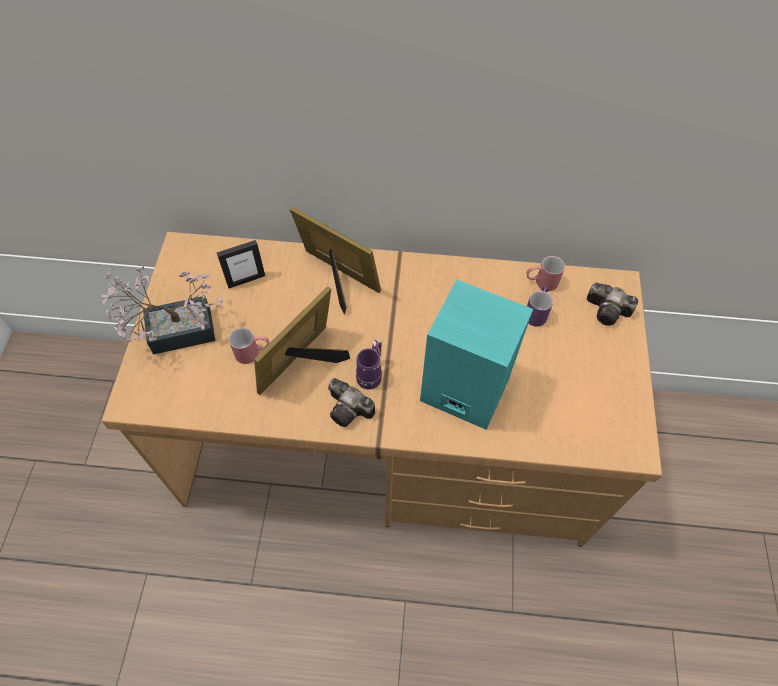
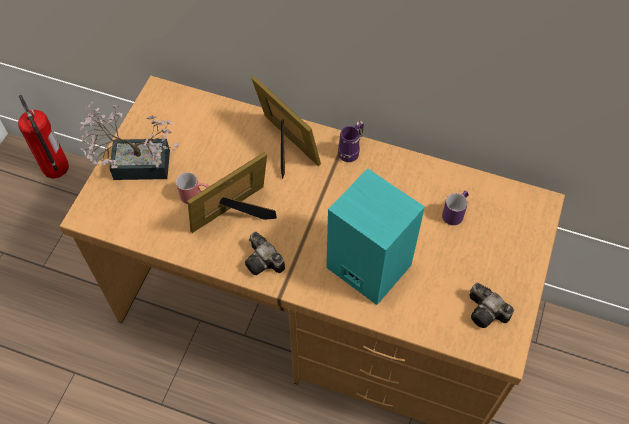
camera: 15 degrees right, 0 degrees up
picture frame [217,240,265,288] -> none
purple mug [356,339,382,389] -> purple mug moved to [338,121,364,162]
red mug [527,256,565,291] -> none
camera [587,283,638,326] -> camera moved to [469,283,514,328]
none -> fire extinguisher [18,95,69,179]

